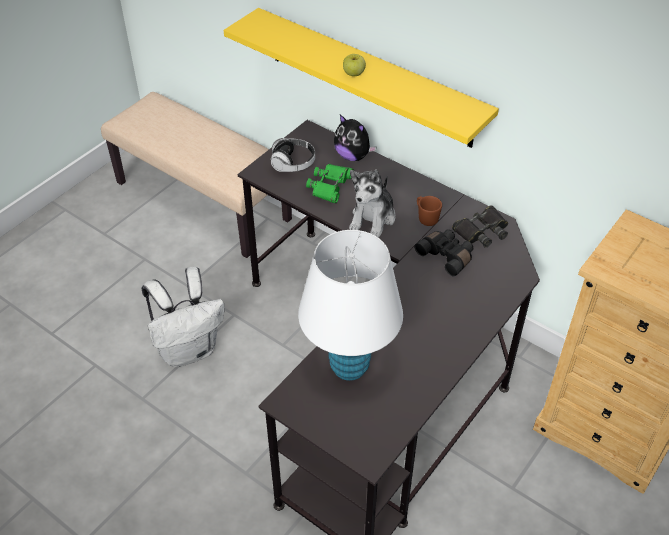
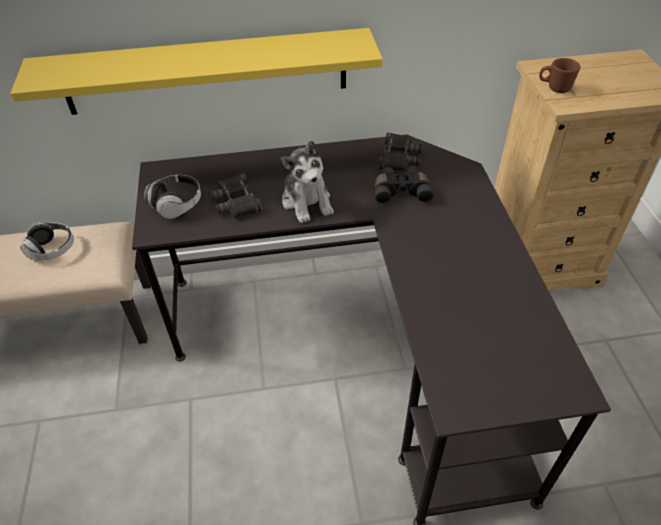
camera: 45 degrees left, 0 degrees up
white backpack [141,267,225,367] -> none
white table lamp [298,230,403,381] -> none
green binoculars [306,164,354,203] -> black binoculars [209,173,262,217]
plush toy [334,115,376,161] -> none
apple [343,54,366,76] -> none
brown mug [417,196,442,226] -> brown mug moved to [539,58,580,93]
none -> headphones [20,222,74,260]

